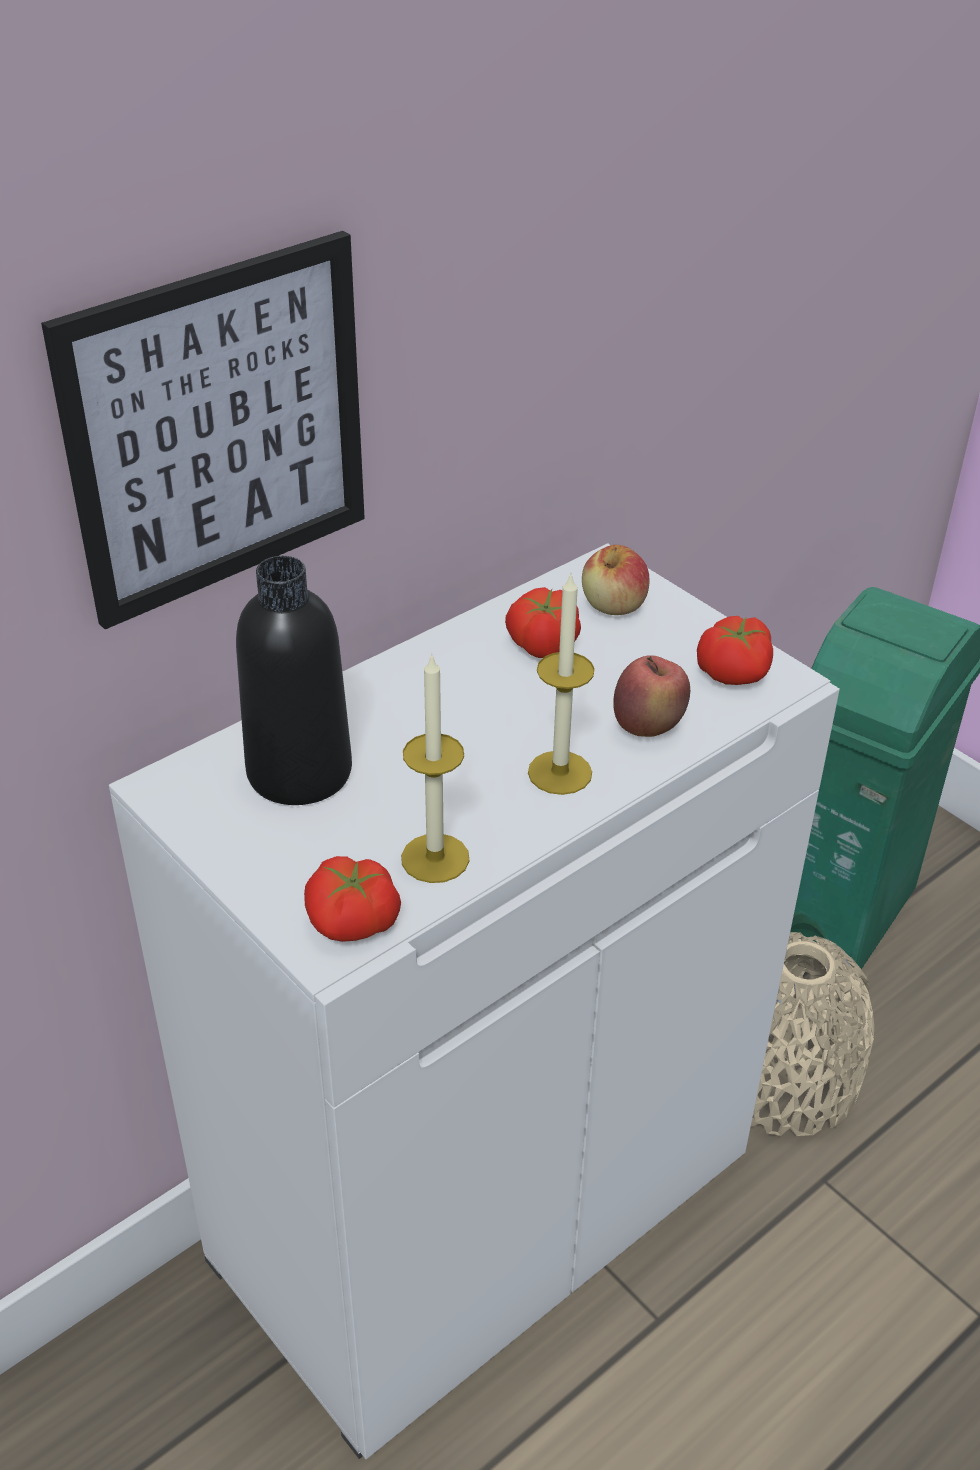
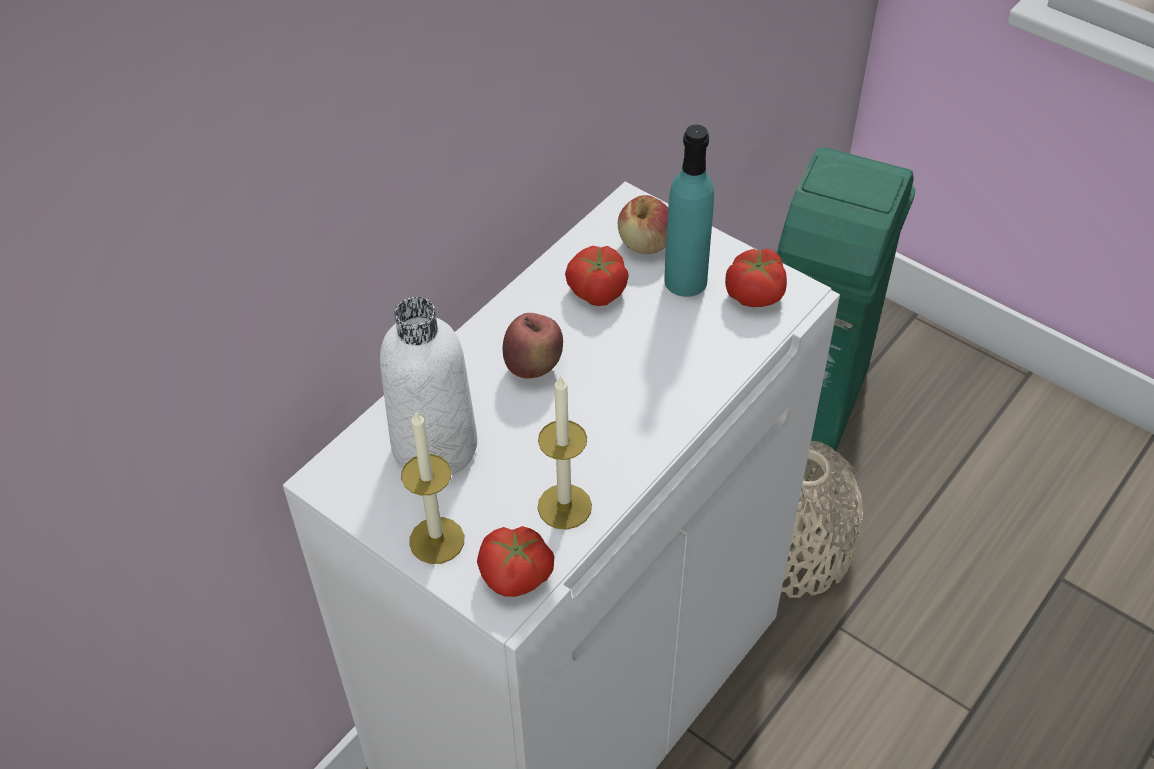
camera: 10 degrees left, 10 degrees up
picture [41,231,365,629] -> none
black bottle [236,556,352,805] -> white bottle [380,297,477,475]
candle [528,572,595,795] -> candle moved to [401,411,464,564]
apple [613,655,690,737] -> apple moved to [503,313,563,379]
none -> turquoise bottle [664,125,714,297]

